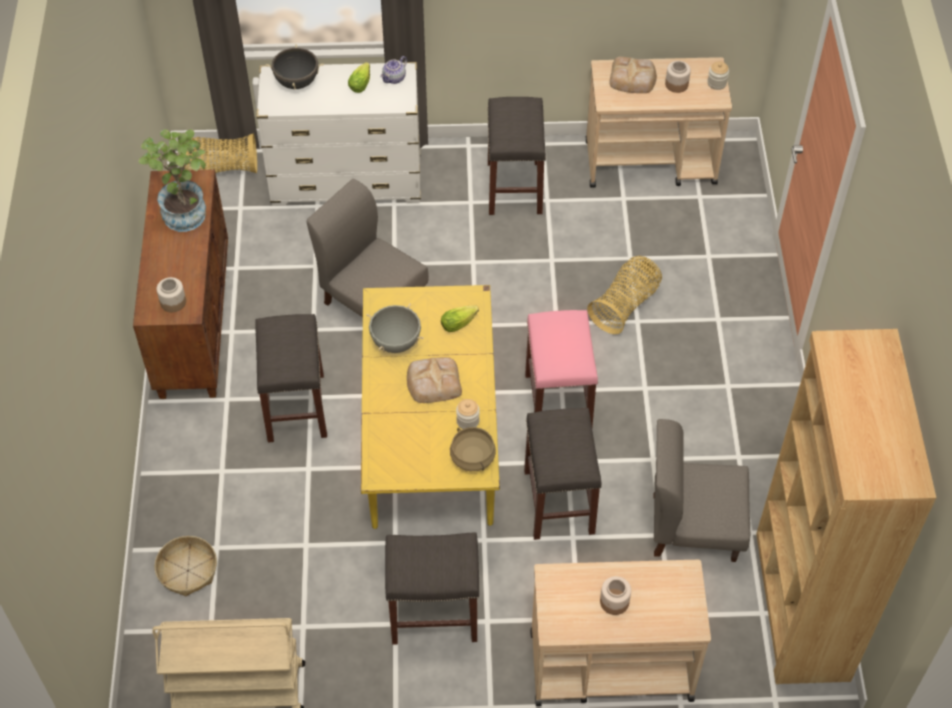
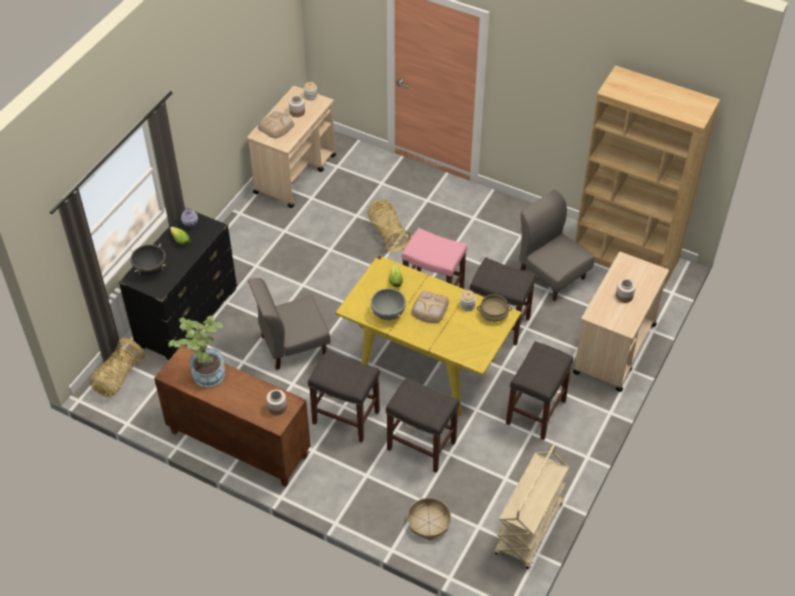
camera: 60 degrees left, 5 degrees down
white dresser [256,62,421,206] -> black dresser [118,208,237,360]
grey stool [488,97,546,215] -> grey stool moved to [386,377,460,473]
grey chair [653,419,750,562] -> grey chair turned 105 degrees clockwise [519,190,595,301]

